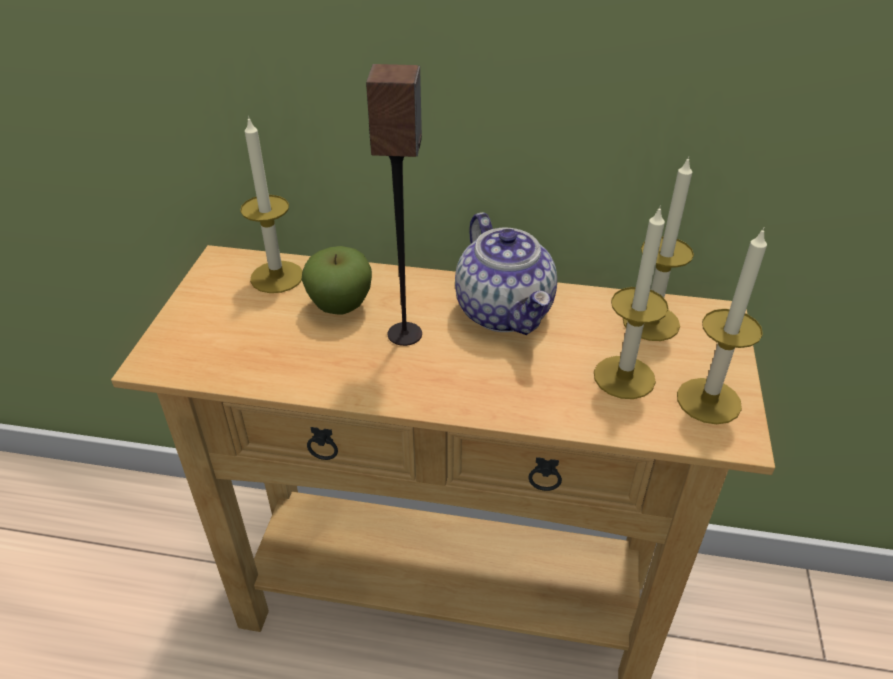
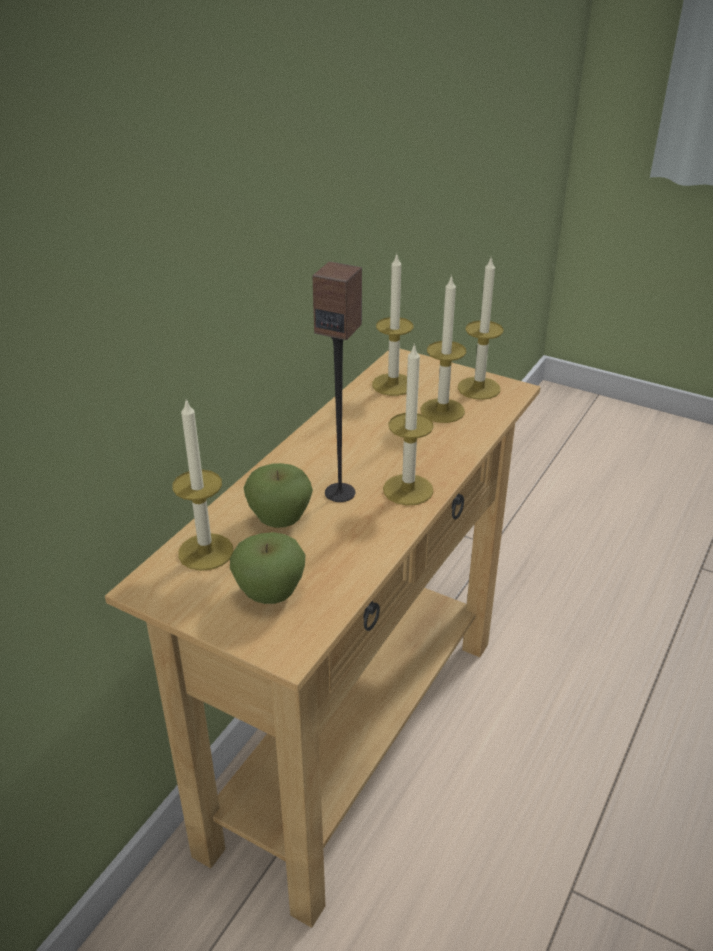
camera: 70 degrees left, 5 degrees down
teapot [455,212,557,335] -> none
none -> apple [230,532,305,604]
none -> candle [383,343,434,505]

